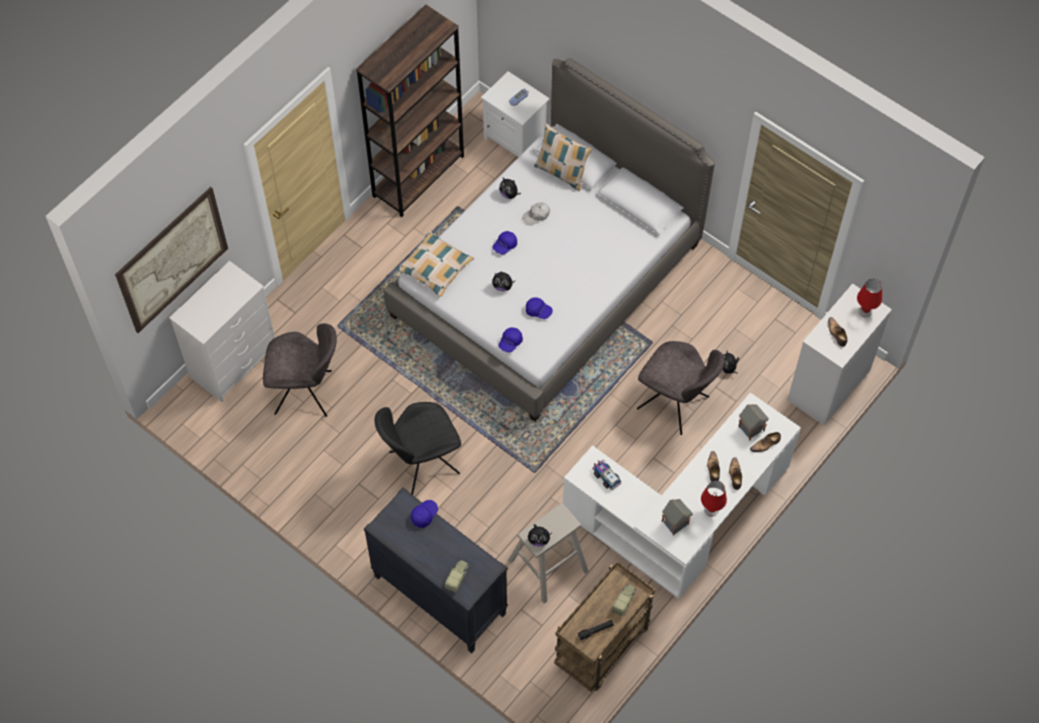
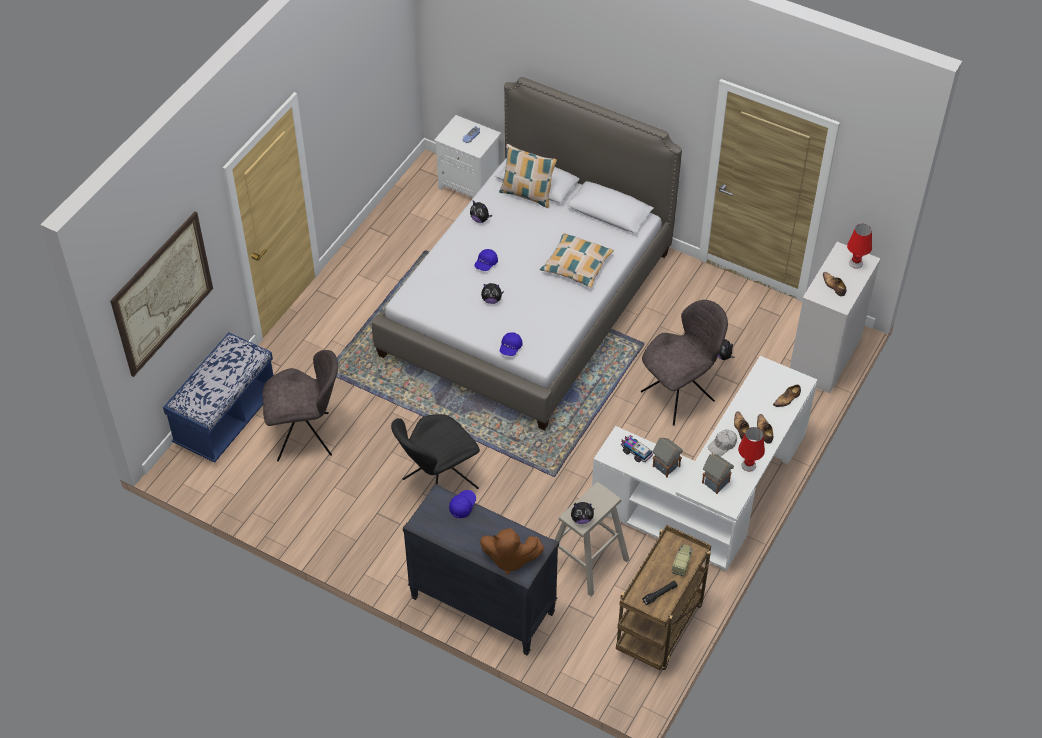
camera: 10 degrees left, 10 degrees down
white dresser [169,261,275,402] -> blue bench [163,332,274,463]
brown bookcase [356,5,464,217] -> none
pillow [395,231,474,297] -> pillow moved to [540,233,614,288]
toy truck [445,560,469,593] -> brown plush toy [480,528,544,574]
white cap [523,202,550,226] -> white cap moved to [708,429,737,456]
blue cap [526,297,553,319] -> none
grey chair [637,341,725,435] -> grey chair turned 60 degrees counterclockwise [641,300,728,426]
toy house [738,404,769,440] -> toy house moved to [652,437,683,478]

